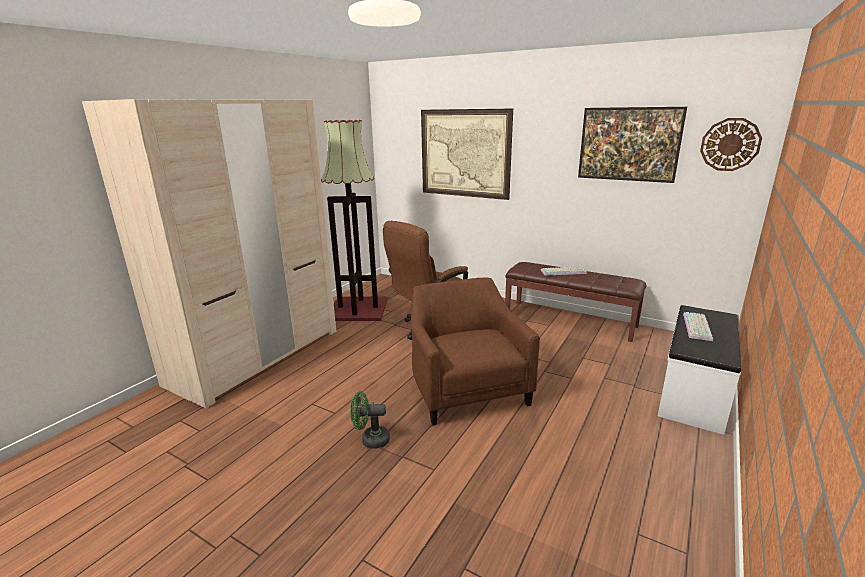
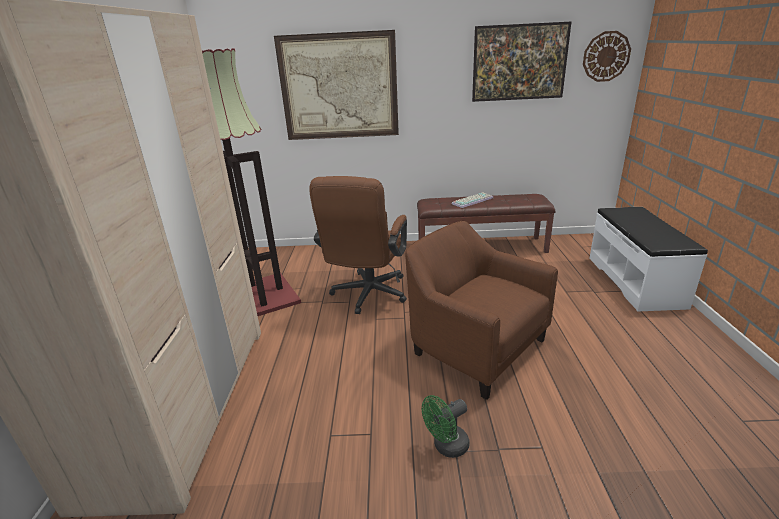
camera: 30 degrees left, 5 degrees up
keyboard [683,312,713,341] -> none

